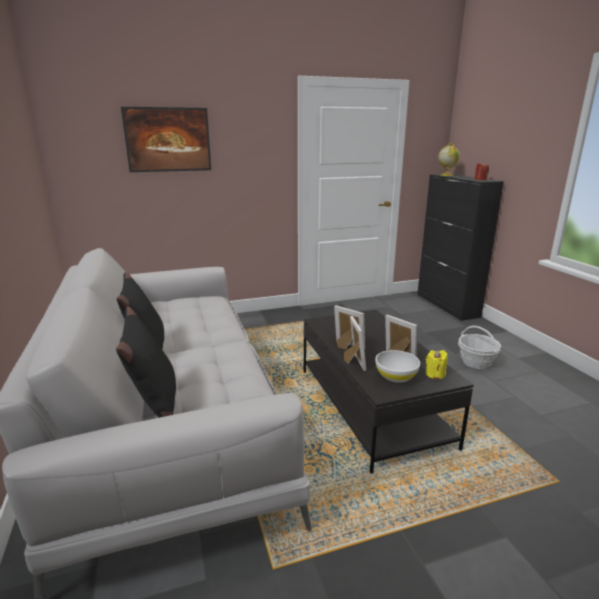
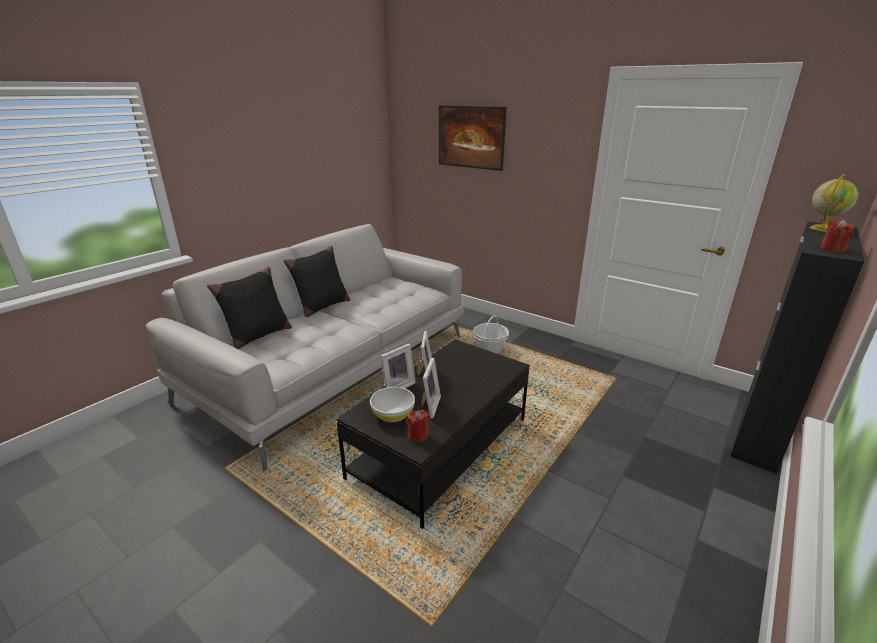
camera: 55 degrees right, 5 degrees up
yellow candle [426,350,448,379] -> red candle [407,410,429,442]
basket [458,326,501,369] -> basket moved to [472,315,509,354]

